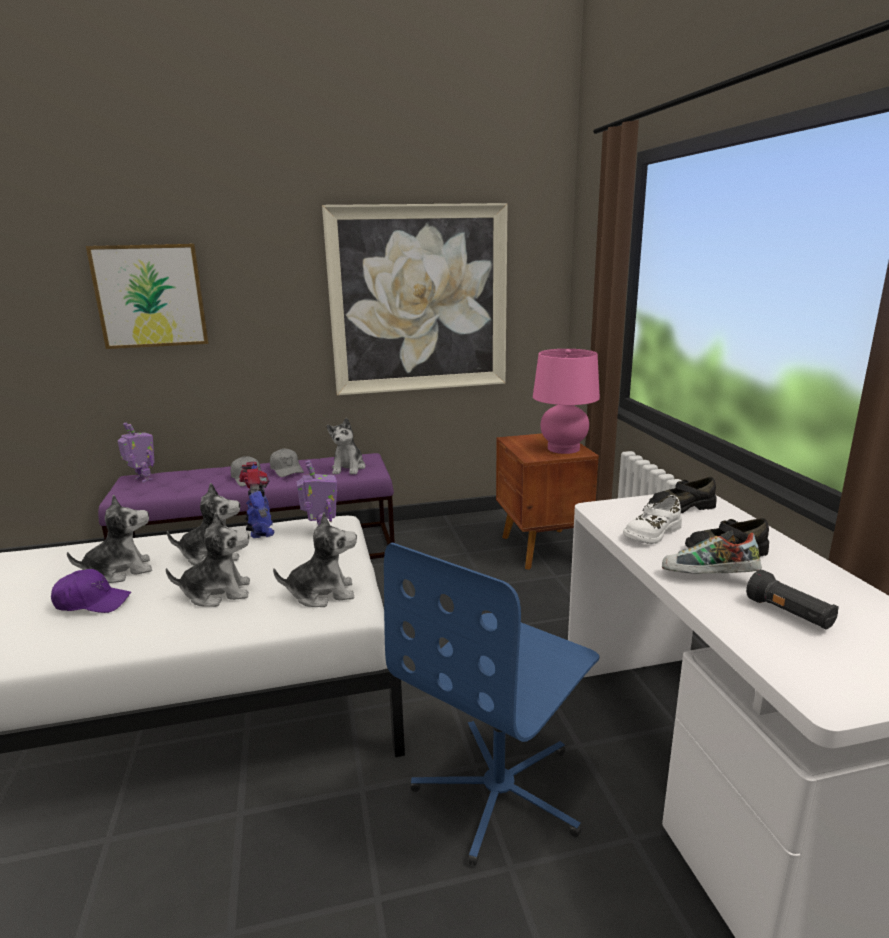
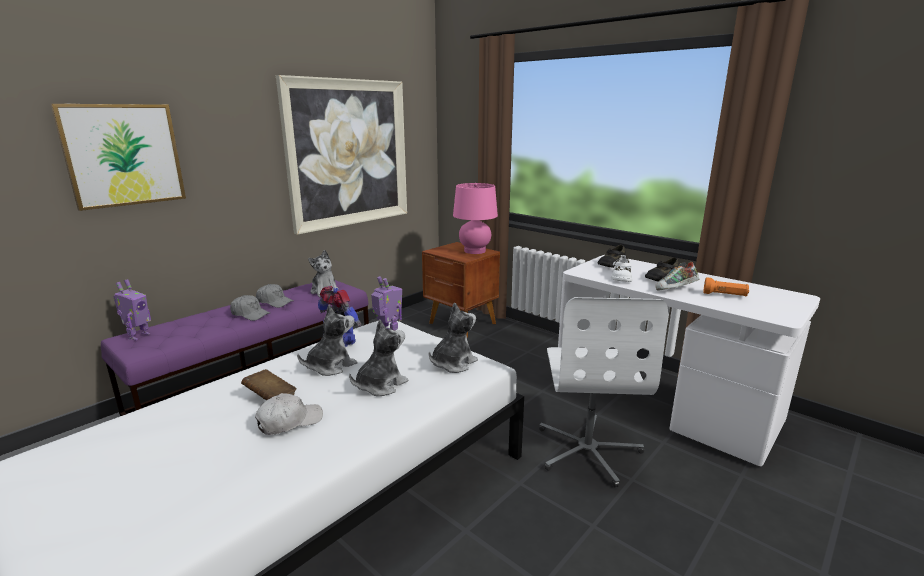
camera: 35 degrees left, 0 degrees up
purple cap [51,569,131,613] -> white cap [255,393,323,435]
plush toy [67,495,152,583] -> brown book [241,369,296,400]
toy robot [118,422,155,482] -> toy robot turned 105 degrees clockwise [113,279,151,340]
blue office chair [384,542,600,866] -> white office chair [539,297,668,488]
black flashlight [746,570,839,629] -> orange flashlight [703,277,749,296]

